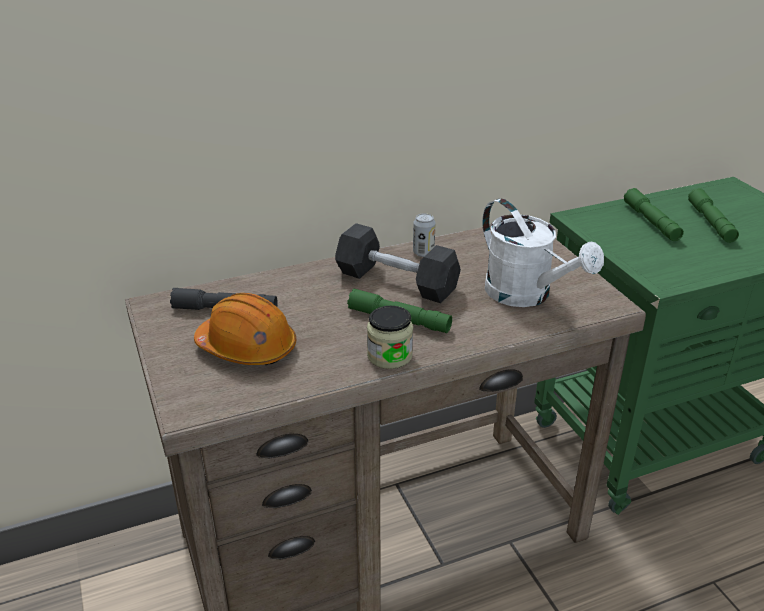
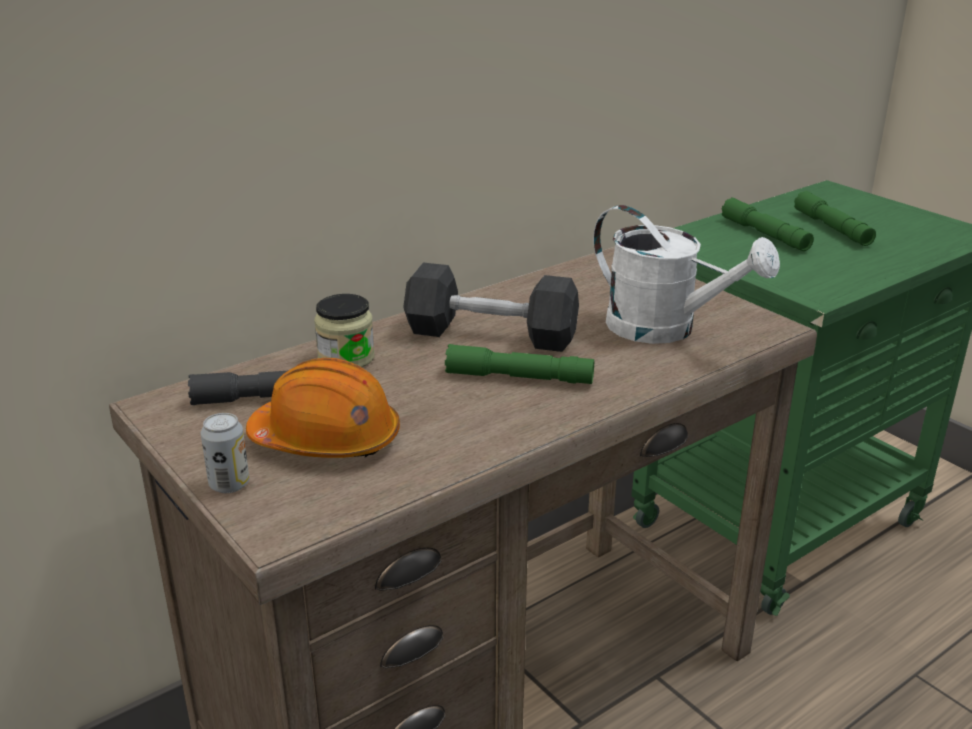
camera: 15 degrees left, 5 degrees down
jar [367,306,413,369] -> jar moved to [314,294,374,367]
can [413,213,436,257] -> can moved to [201,413,249,493]

